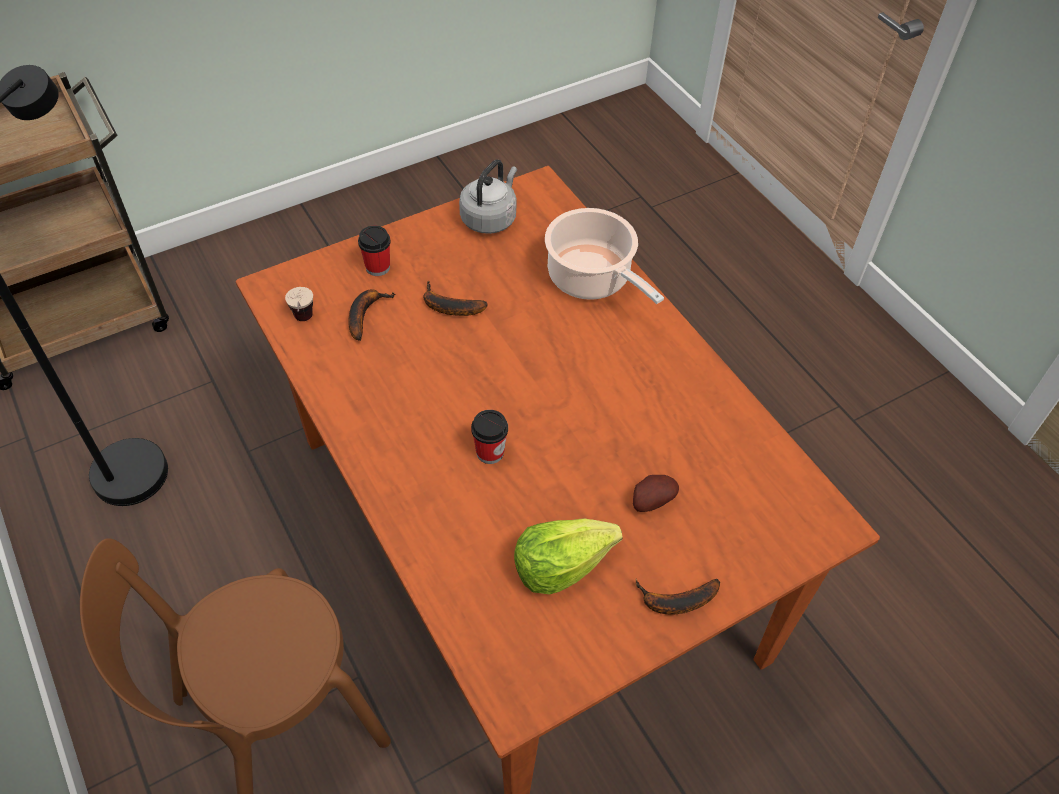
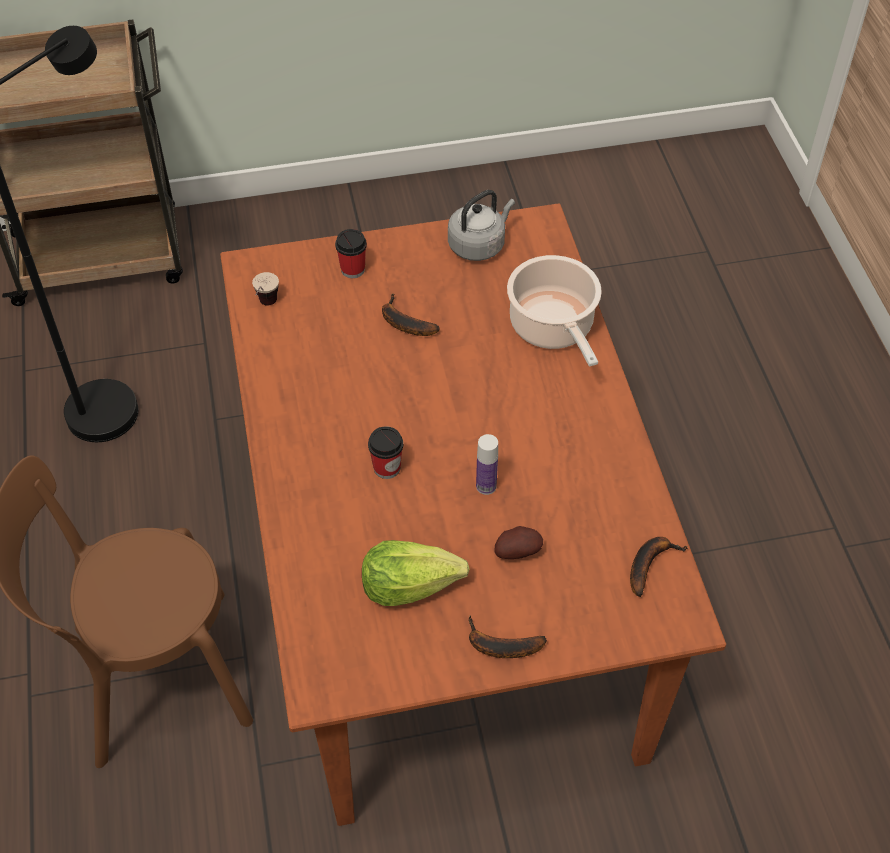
camera: 20 degrees right, 0 degrees up
banana [349,289,395,341] -> banana moved to [630,537,688,597]
none -> bottle [476,434,498,495]

